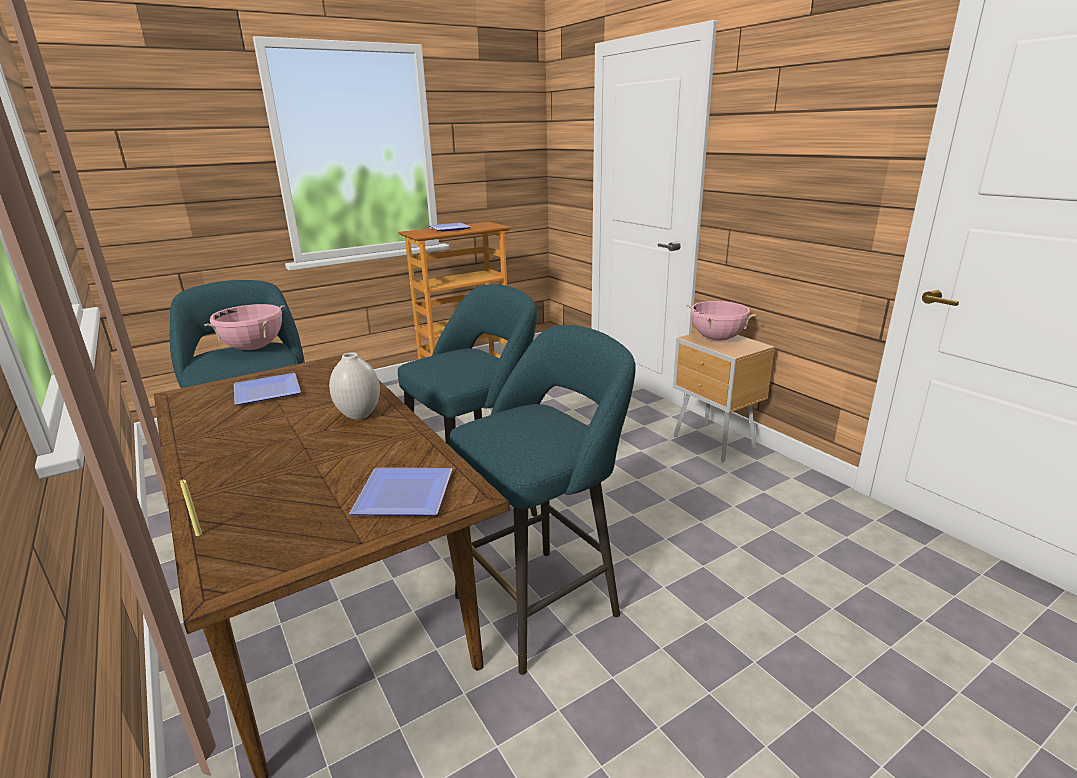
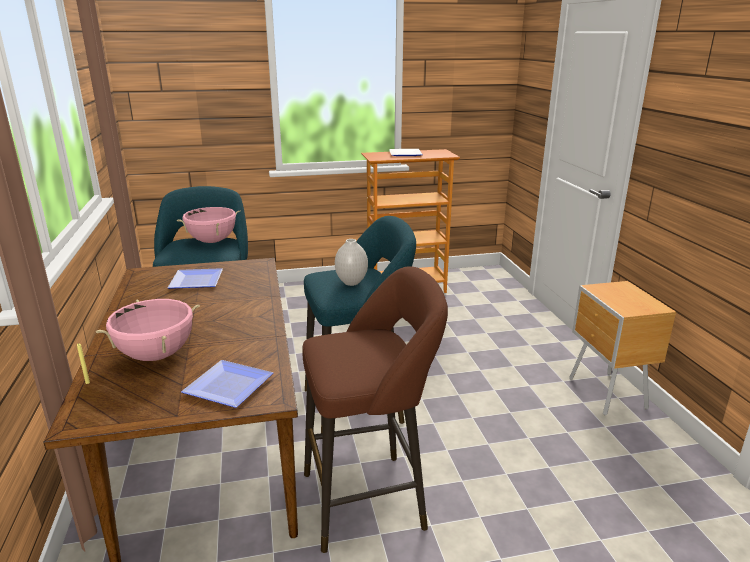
camera: 20 degrees right, 0 degrees up
white vase [329,352,380,420] -> white vase moved to [335,239,368,286]
turquoise stool [450,325,636,675] -> brown stool [302,266,448,553]
pink cooking pot [686,301,756,341] -> pink cooking pot moved to [96,299,200,361]

